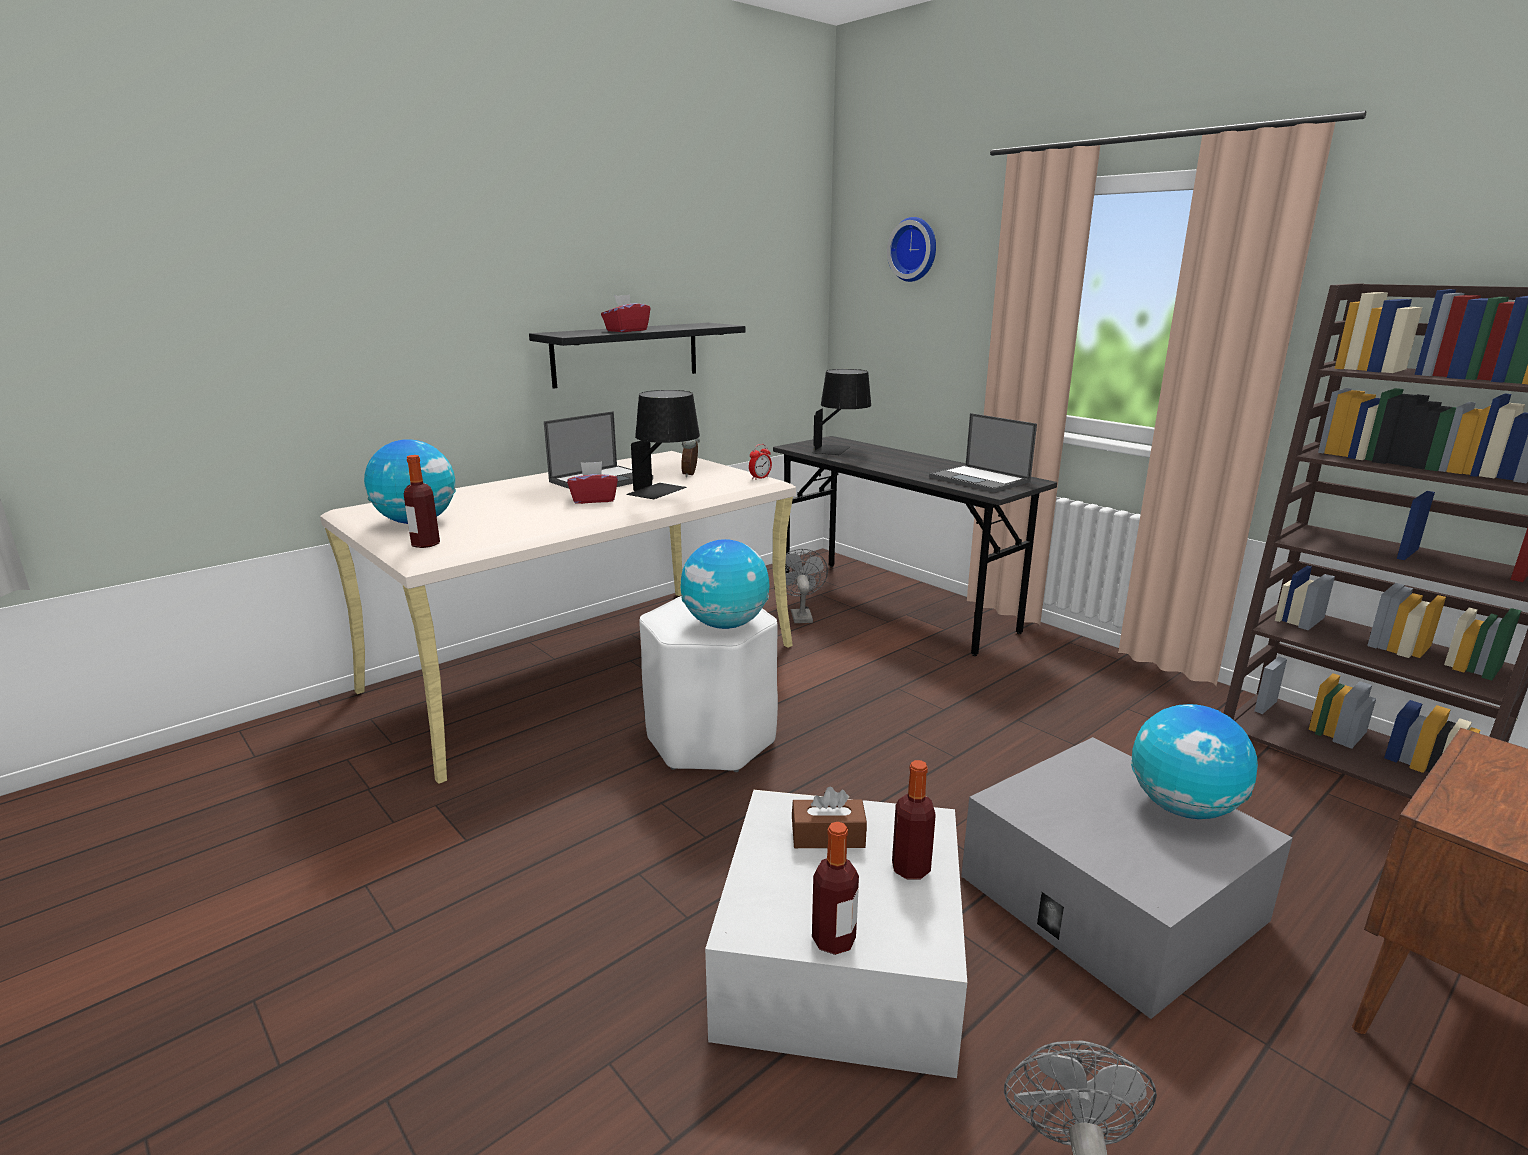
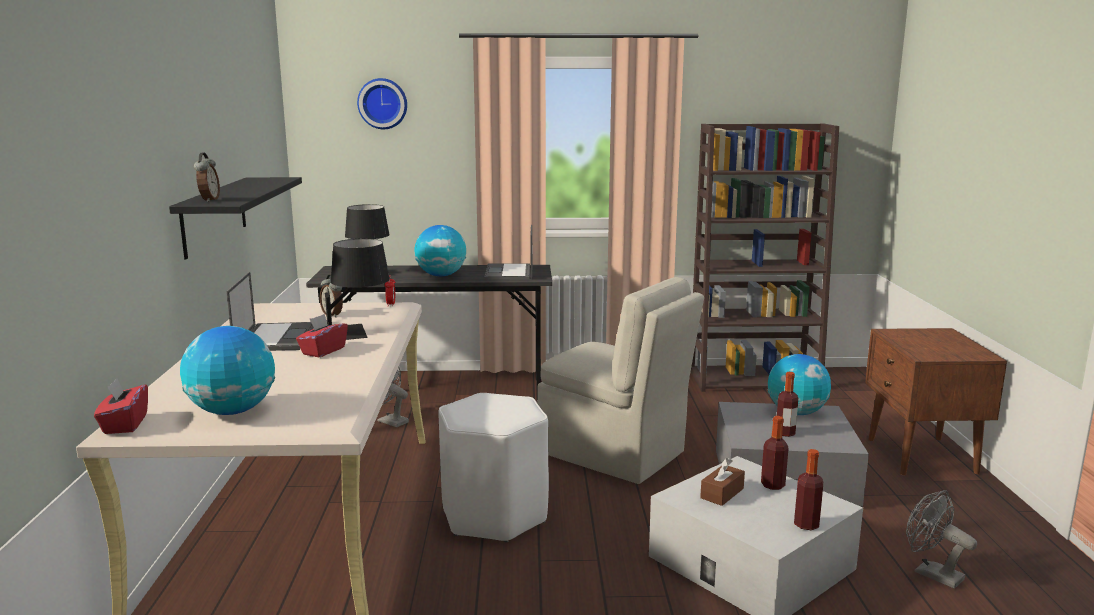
camera: 50 degrees left, 5 degrees down
bottle [404,455,440,548] -> bottle moved to [777,372,798,437]
red tissue box [601,295,651,332] -> red tissue box moved to [94,378,148,434]
globe [681,539,770,629] -> globe moved to [414,225,466,276]
laptop [929,413,1037,492] -> laptop turned 90 degrees clockwise [484,225,533,280]
none -> alarm clock [194,152,220,202]
none -> beige chair [537,277,704,484]

